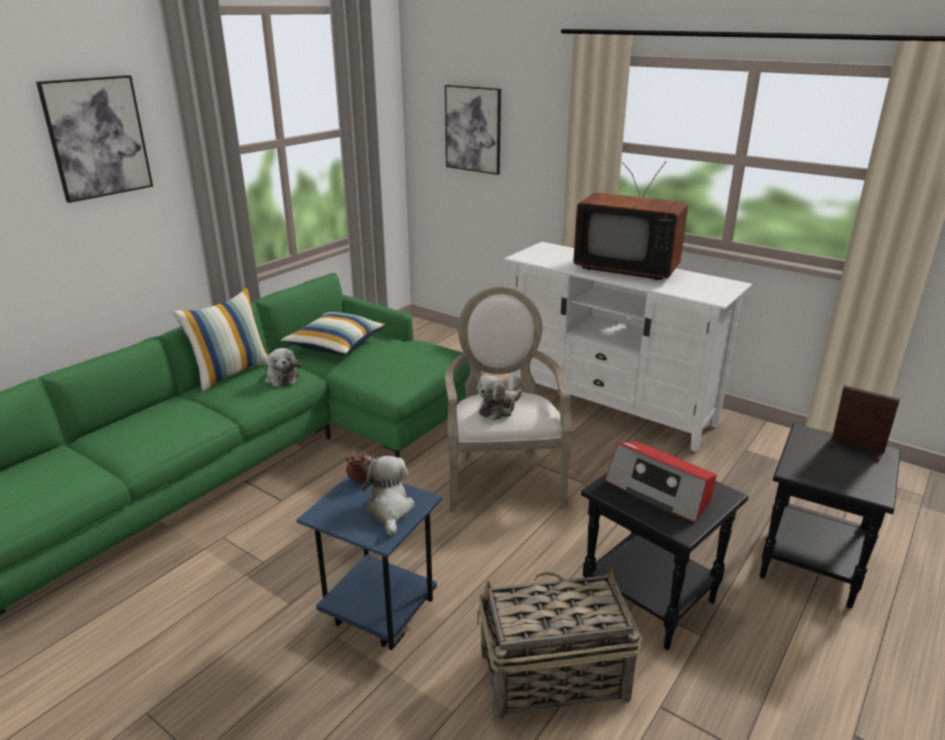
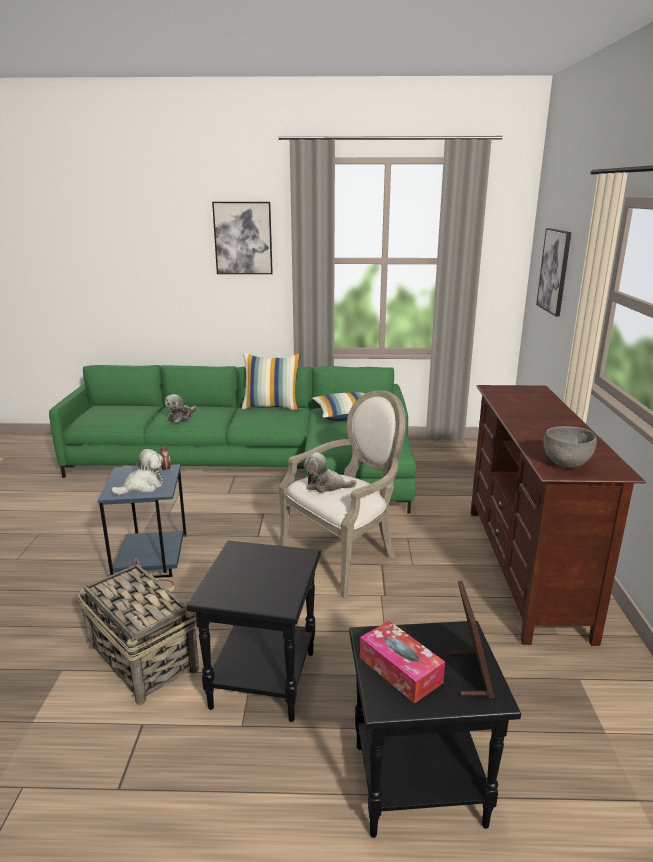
camera: 55 degrees right, 5 degrees down
plush toy [265,348,301,387] -> plush toy moved to [165,394,196,423]
white tv stand [504,242,752,452] -> brown tv stand [471,385,646,646]
television [573,161,688,280] -> none
radio [605,441,716,522] -> none
none -> tissue box [360,621,445,704]
none -> grey bowl [544,426,597,468]

